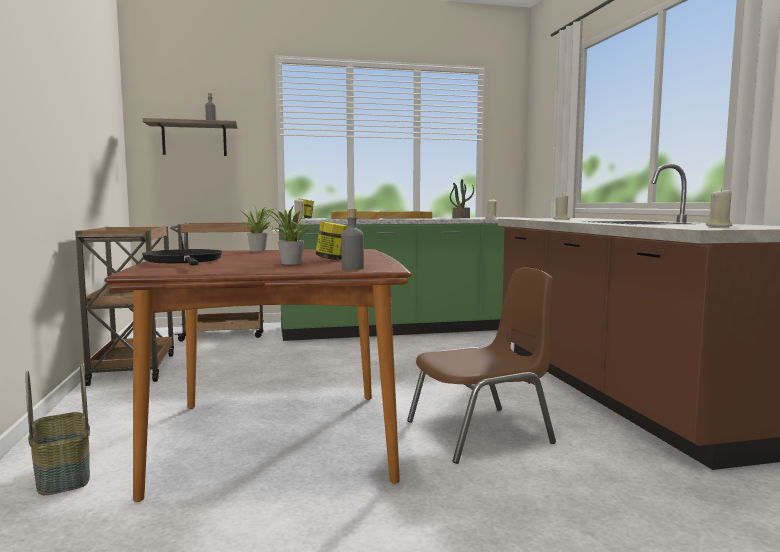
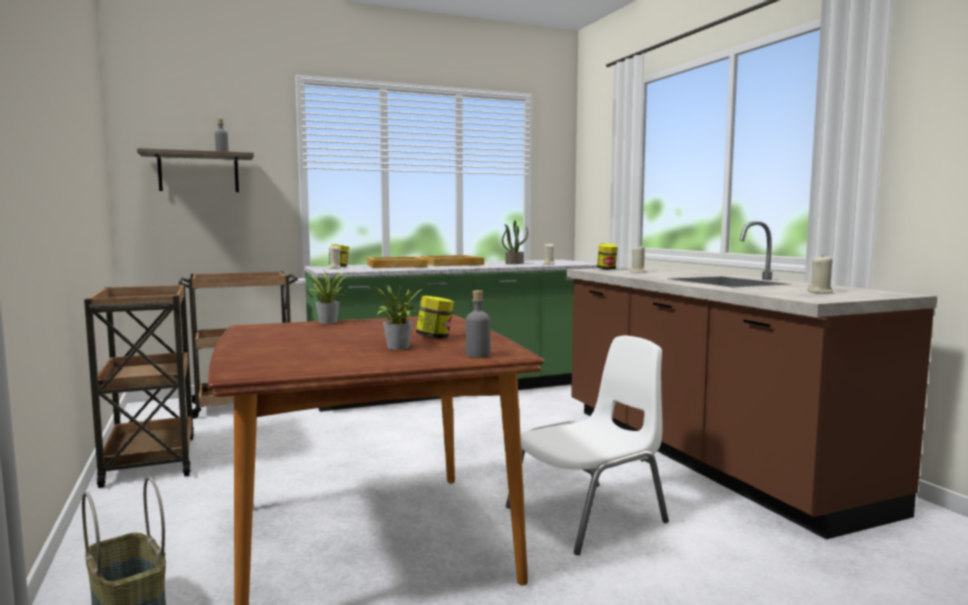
camera: 10 degrees left, 0 degrees up
black frying pan [142,249,222,265] -> none
brown chair [407,268,556,464] -> white chair [506,336,669,555]
none -> jar [597,243,618,270]

